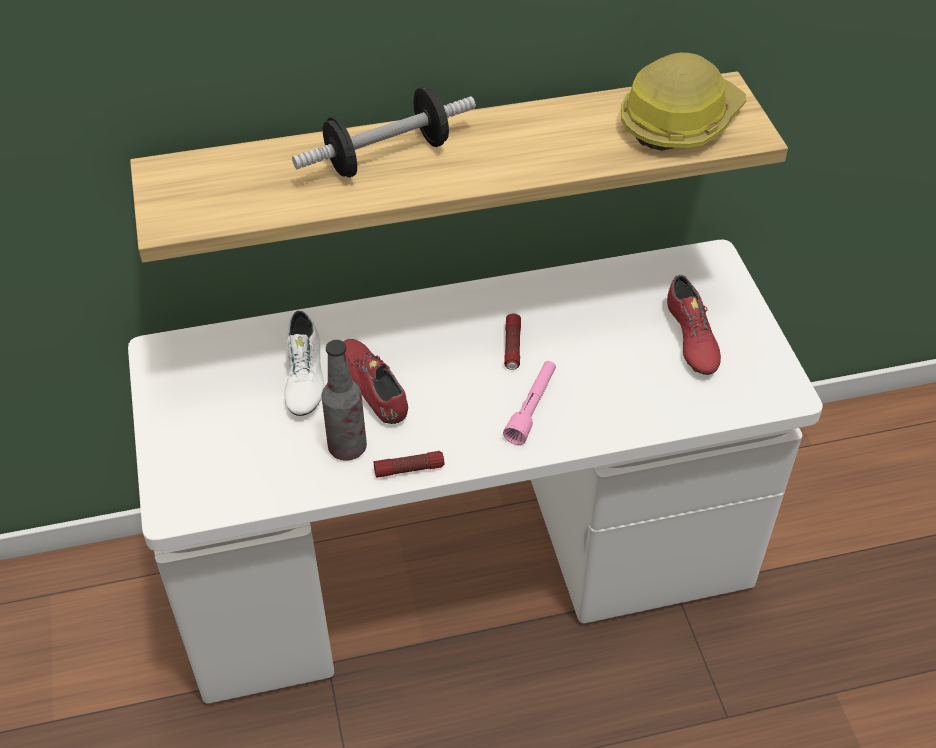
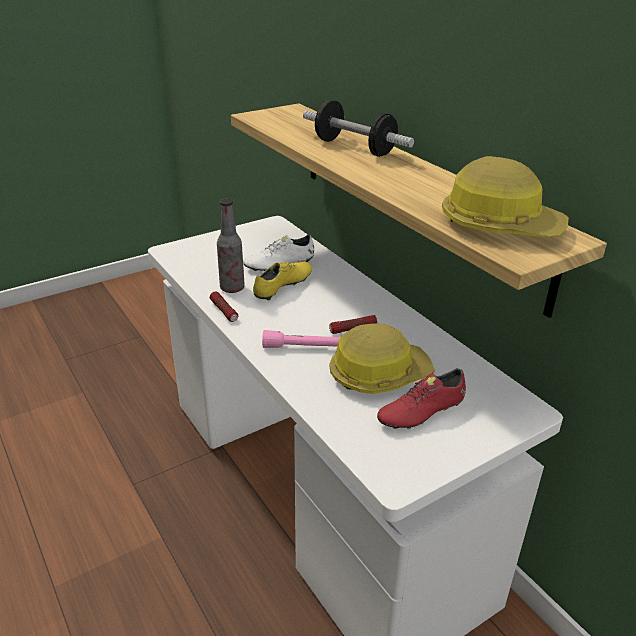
camera: 70 degrees right, 15 degrees down
red shoe [343,339,408,424] -> yellow shoe [253,262,312,300]
none -> hard hat [329,323,435,394]

